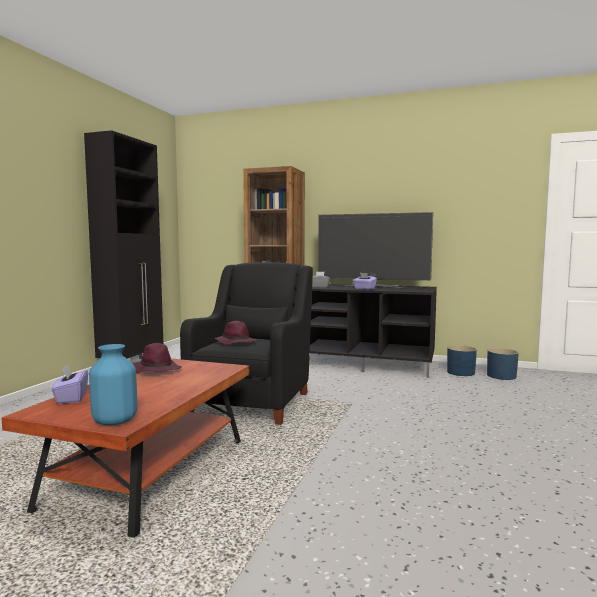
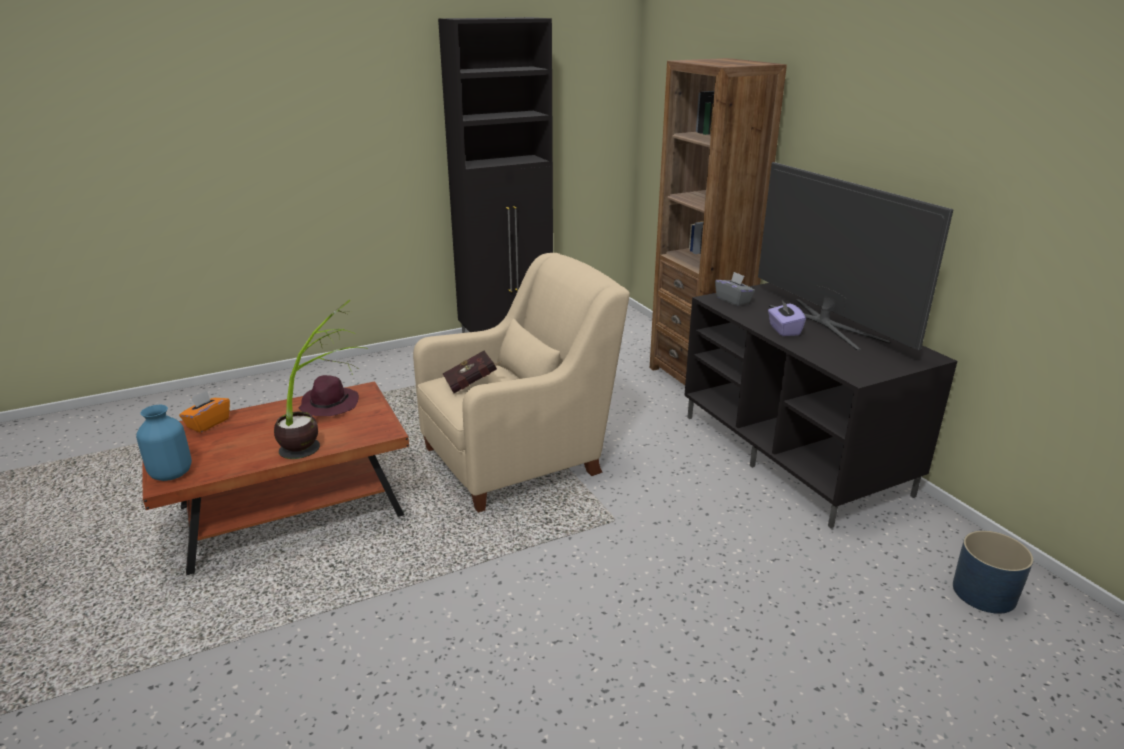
camera: 45 degrees right, 20 degrees up
purple tissue box [51,364,88,404] -> orange tissue box [179,391,230,433]
black armchair [180,262,313,425] -> beige armchair [413,253,630,513]
purple hat [214,321,257,345] -> red book [443,351,502,393]
blue planter [447,345,477,376] -> none
none -> potted plant [274,300,368,459]

